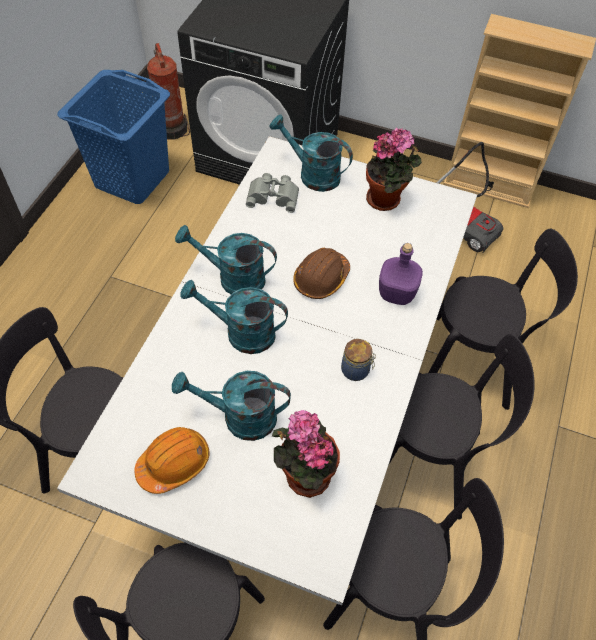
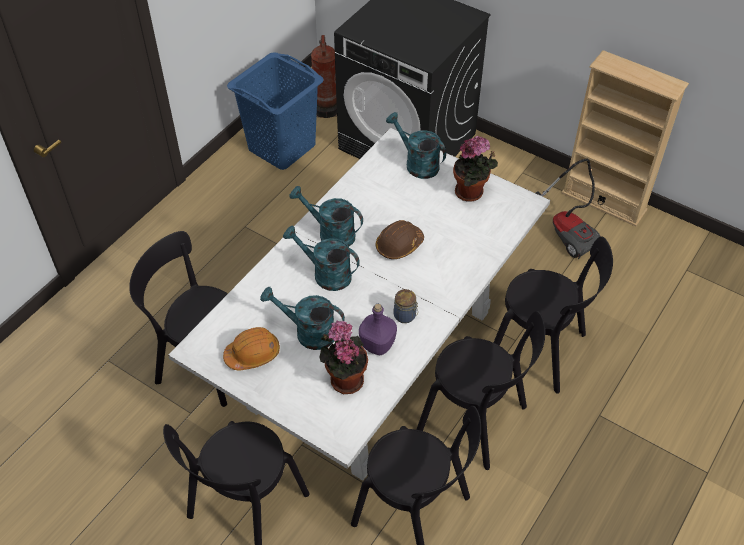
camera: 15 degrees right, 5 degrees down
grey binoculars [246,173,299,213] -> none
purple bottle [379,243,423,305] -> purple bottle moved to [359,304,397,355]

